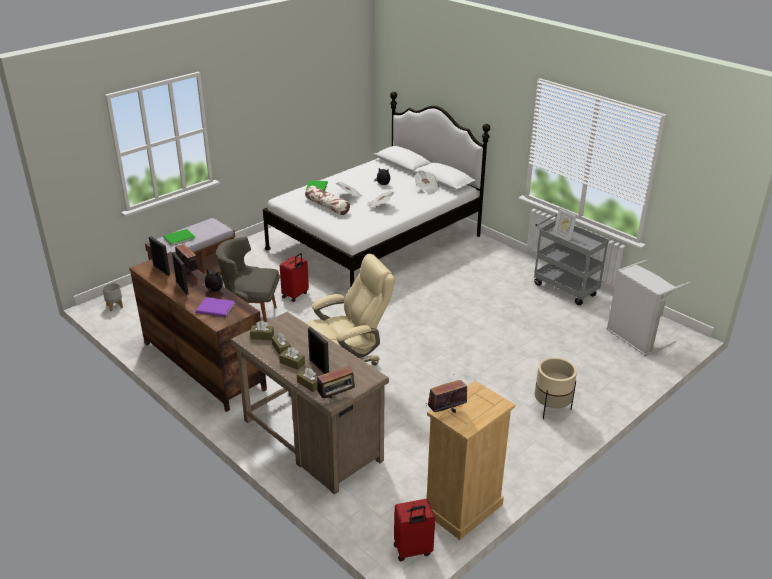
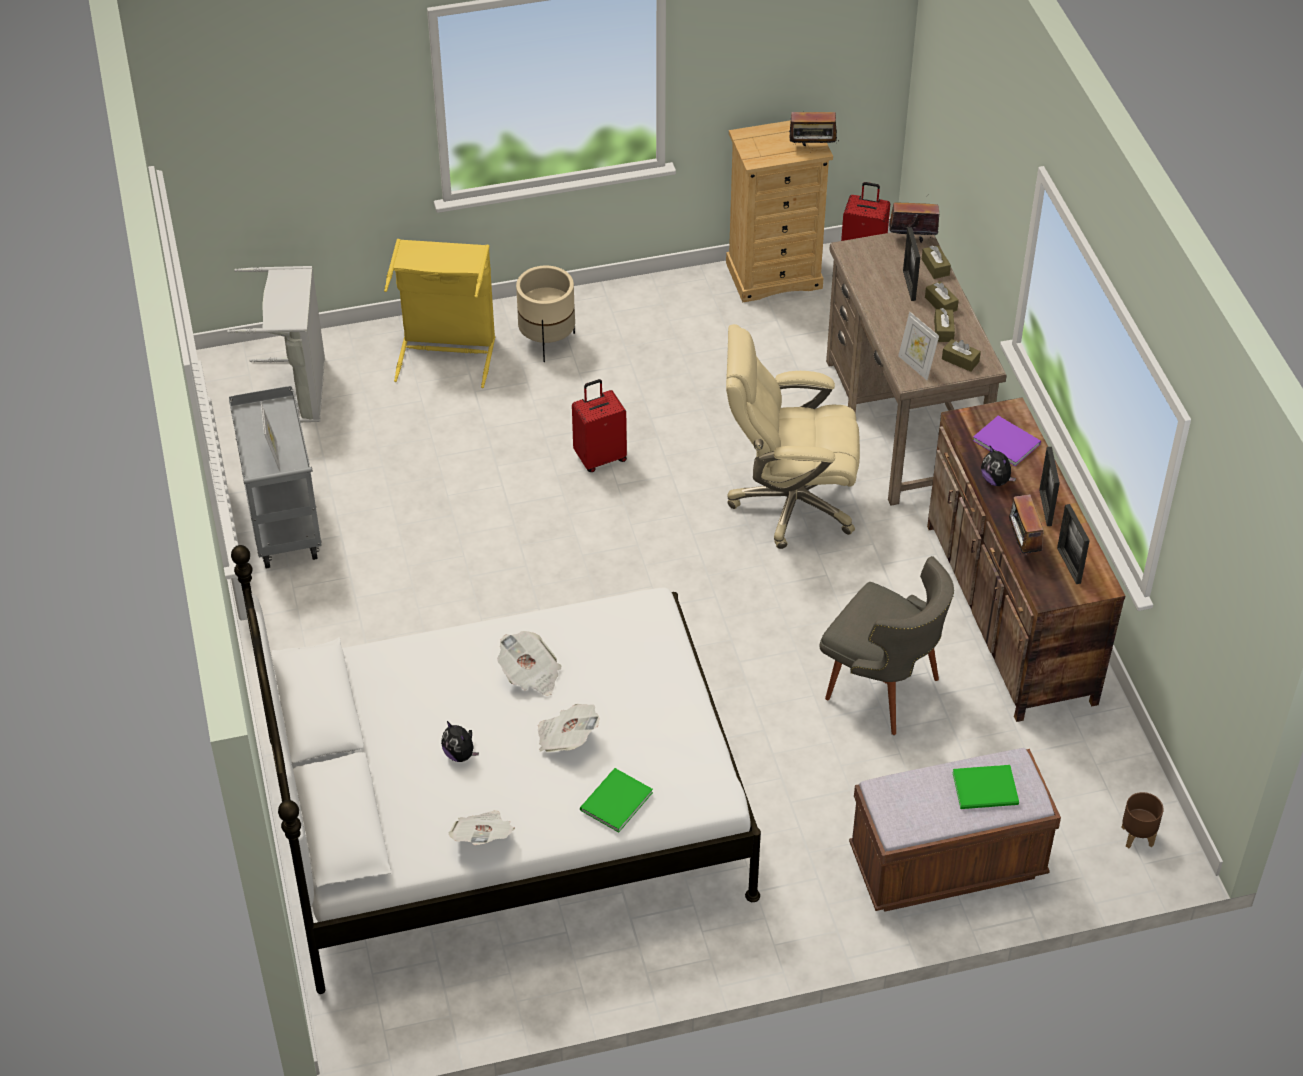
camera: 150 degrees left, 15 degrees up
grey planter [102,283,123,311] -> brown planter [1121,792,1164,848]
red suitcase [280,253,309,302] -> red suitcase moved to [572,379,627,472]
pillow [305,186,350,215] -> none
newspaper [414,170,440,195] -> newspaper moved to [449,810,515,845]
none -> yellow laundry basket [384,239,495,388]
none -> picture frame [898,312,939,380]

